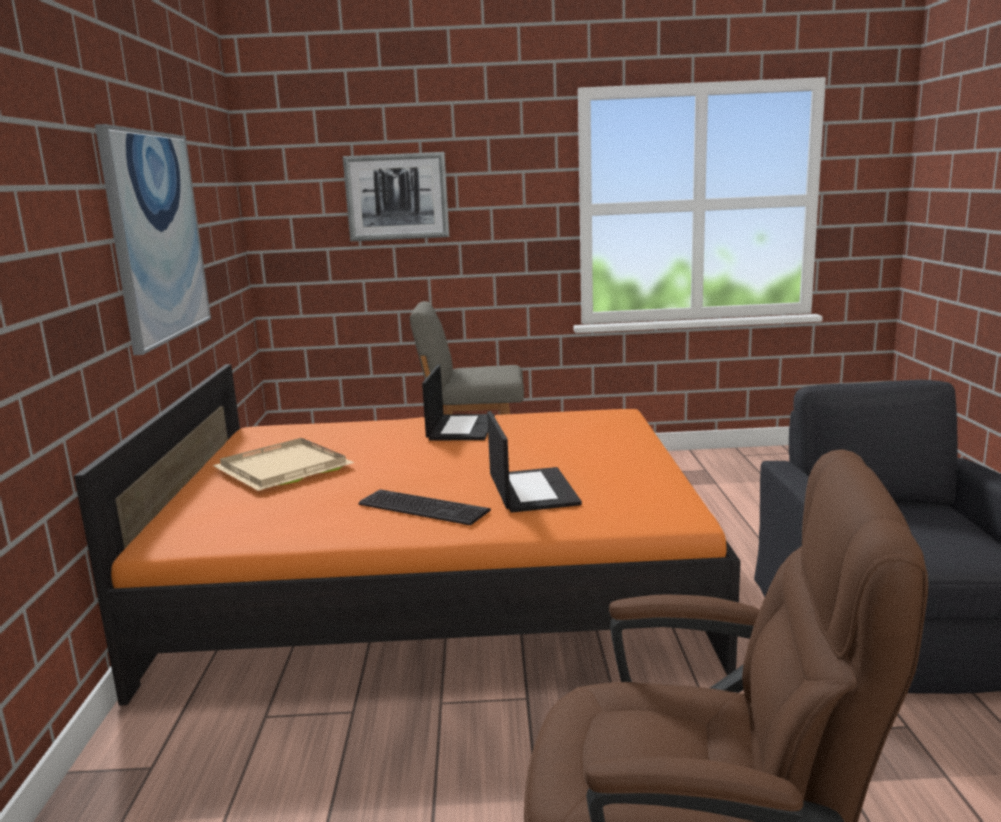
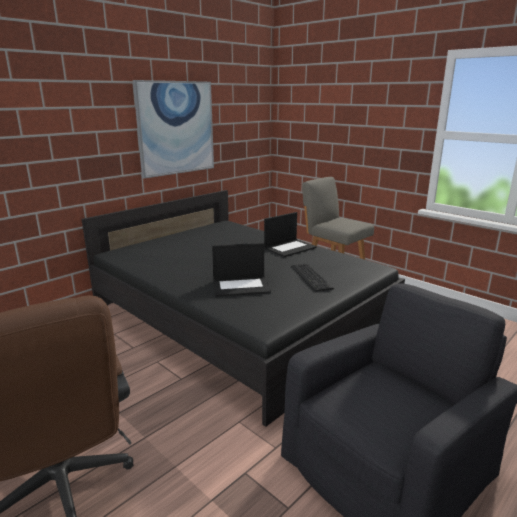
camera: 45 degrees right, 5 degrees up
orange bed [74,364,741,706] -> black bed [82,190,405,427]
beige tray [212,438,355,491] -> none
picture [343,152,449,241] -> none
keyboard [359,489,491,525] -> keyboard moved to [291,264,334,292]
laptop [487,411,582,513] -> laptop turned 45 degrees clockwise [212,243,271,297]

